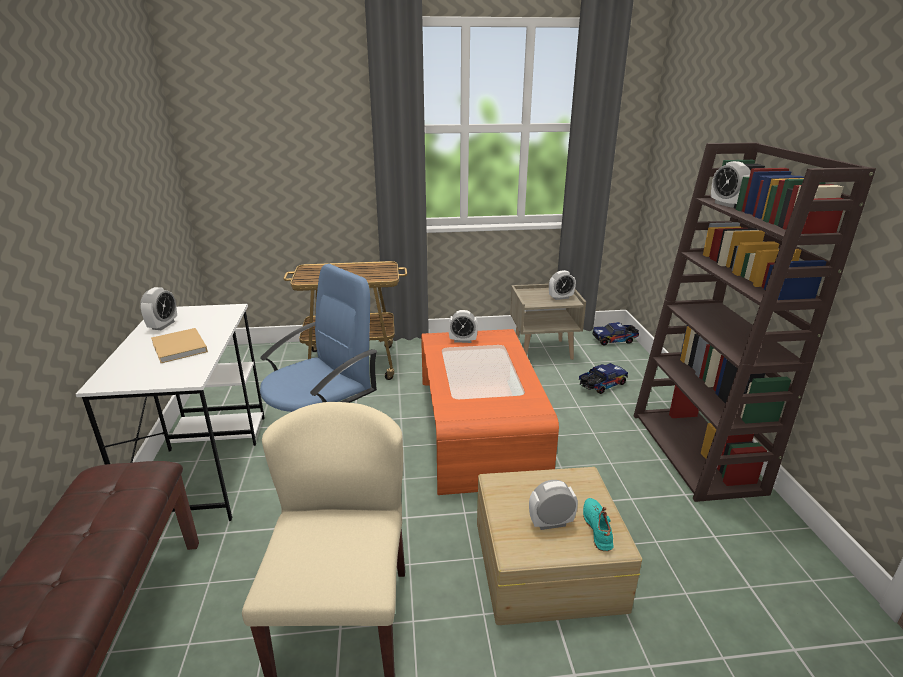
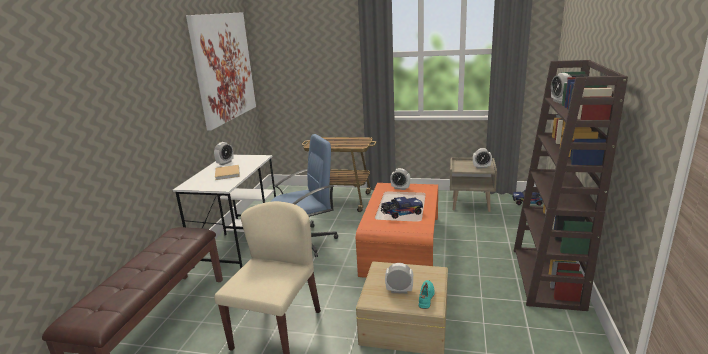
camera: 20 degrees right, 5 degrees down
toy truck [579,363,628,394] -> toy truck moved to [381,197,423,219]
none -> picture [186,12,256,130]

